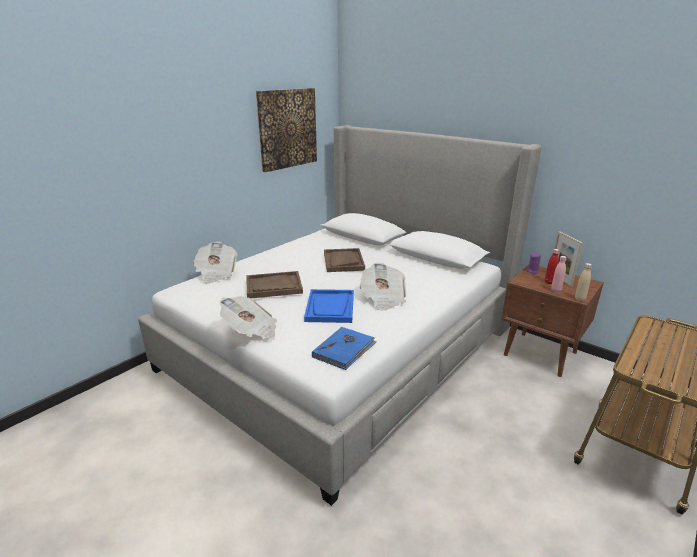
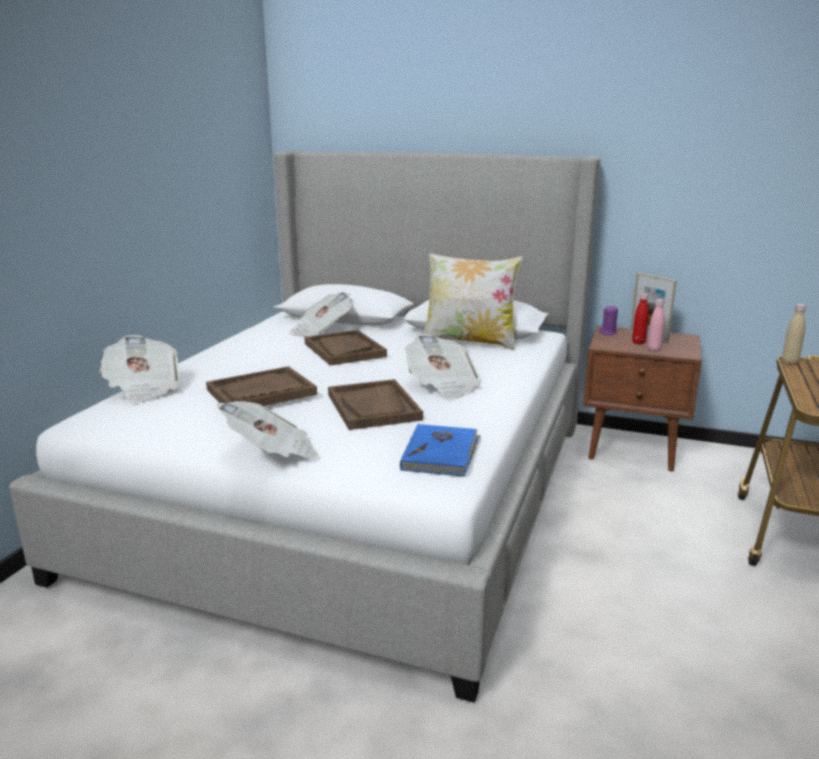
camera: 20 degrees left, 5 degrees down
picture [256,88,317,172] -> none
blue tray [304,289,354,323] -> brown tray [328,379,423,430]
beige bottle [575,263,592,301] -> beige bottle moved to [782,304,806,364]
none -> newspaper [289,292,352,337]
none -> pillow [423,253,523,350]

